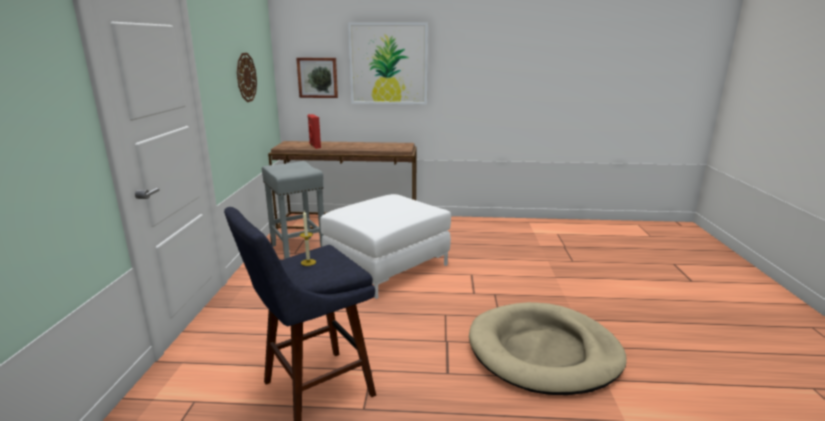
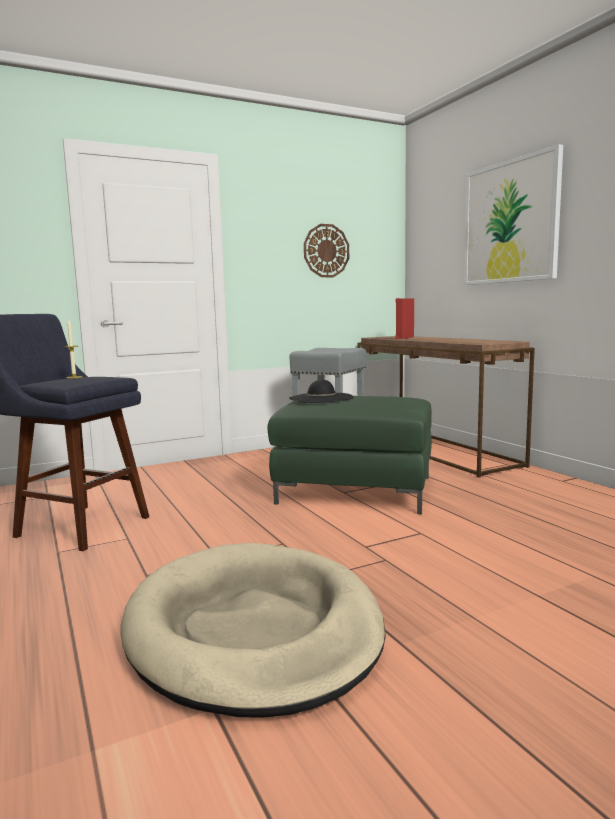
camera: 60 degrees right, 10 degrees down
picture [296,58,338,98] -> none
white ottoman [320,194,451,299] -> green ottoman [267,396,432,514]
none -> black hat [289,379,354,403]

